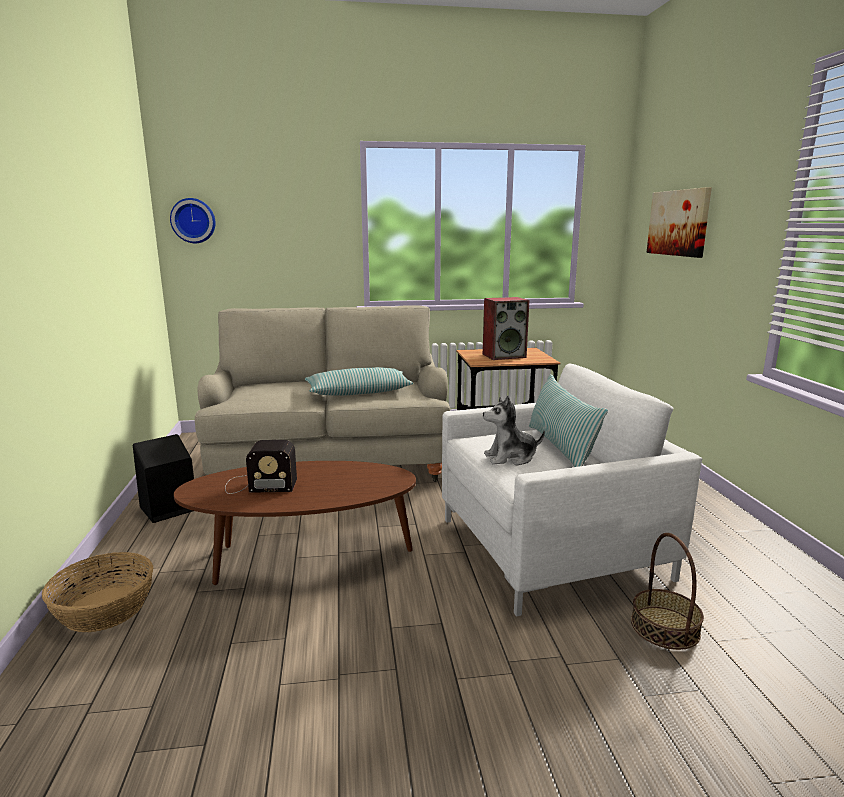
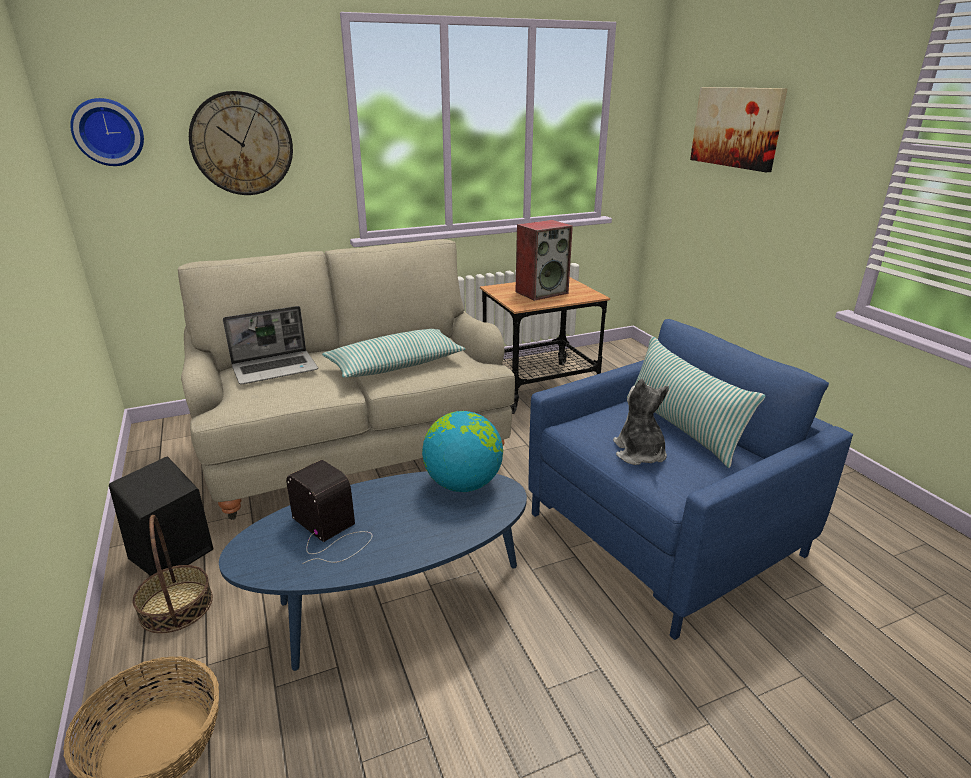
camera: 15 degrees left, 10 degrees up
brown coffee table [174,461,416,585] -> blue coffee table [219,471,527,671]
radio [225,440,297,494] -> radio turned 120 degrees counterclockwise [286,460,373,564]
white armchair [442,364,703,617] -> blue armchair [529,319,853,640]
plush toy [483,395,545,466] -> plush toy turned 105 degrees clockwise [613,378,669,465]
basket [631,533,704,650] -> basket moved to [133,515,213,633]
none -> wall clock [189,91,293,195]
none -> laptop [223,306,318,384]
none -> globe [422,411,503,492]

